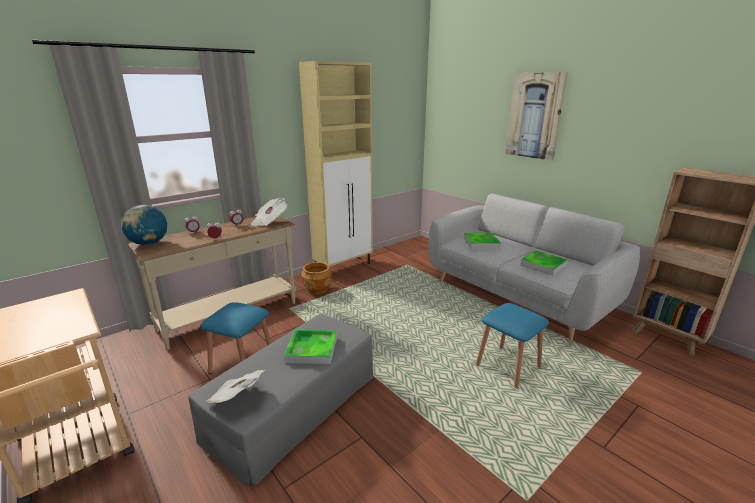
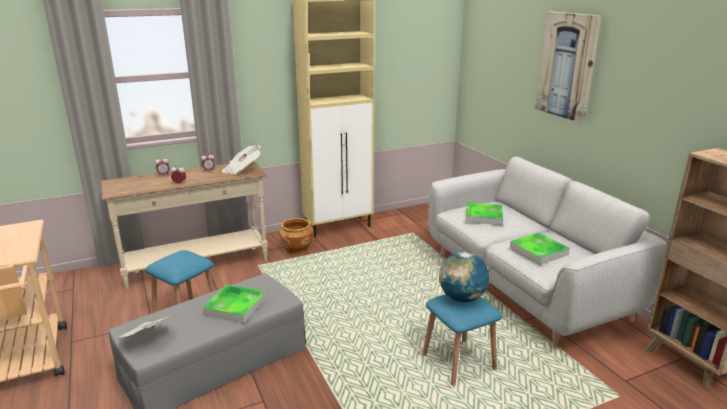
camera: 15 degrees right, 0 degrees up
globe [121,205,167,245] -> globe moved to [439,252,489,302]

